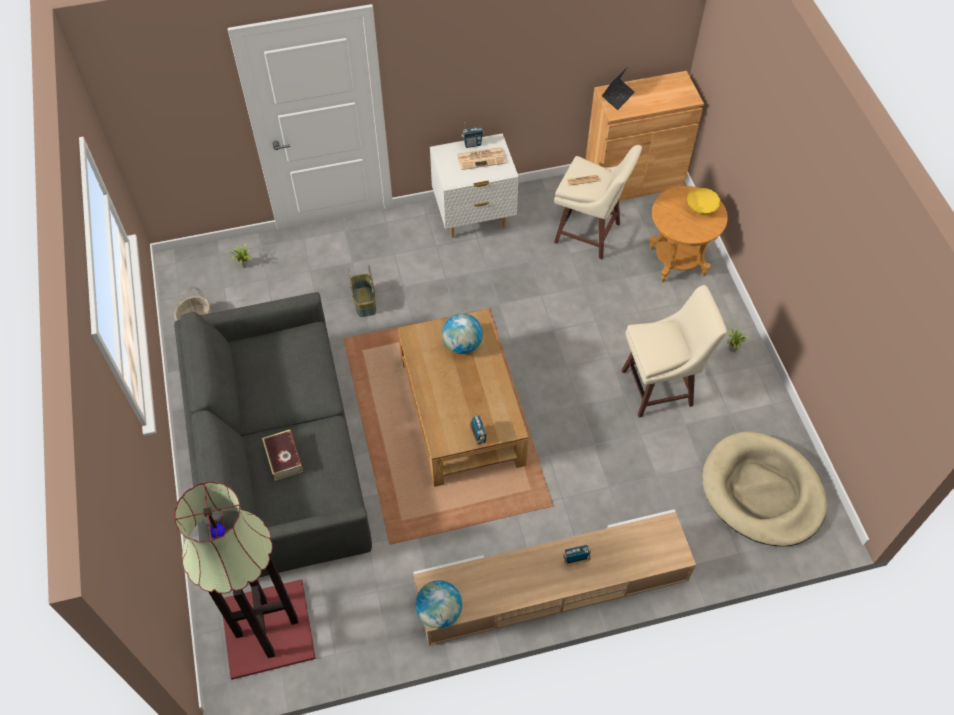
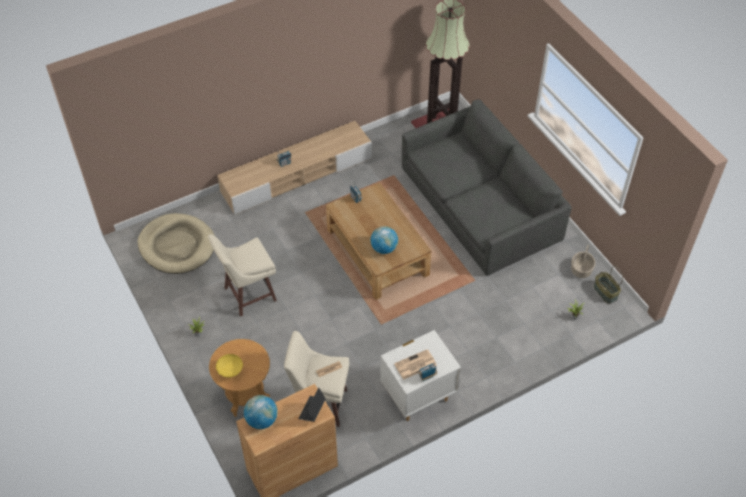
camera: 165 degrees right, 5 degrees down
book [262,430,303,481] -> none
basket [348,265,376,317] -> basket moved to [594,266,623,304]
globe [416,580,462,628] -> globe moved to [244,395,277,429]

